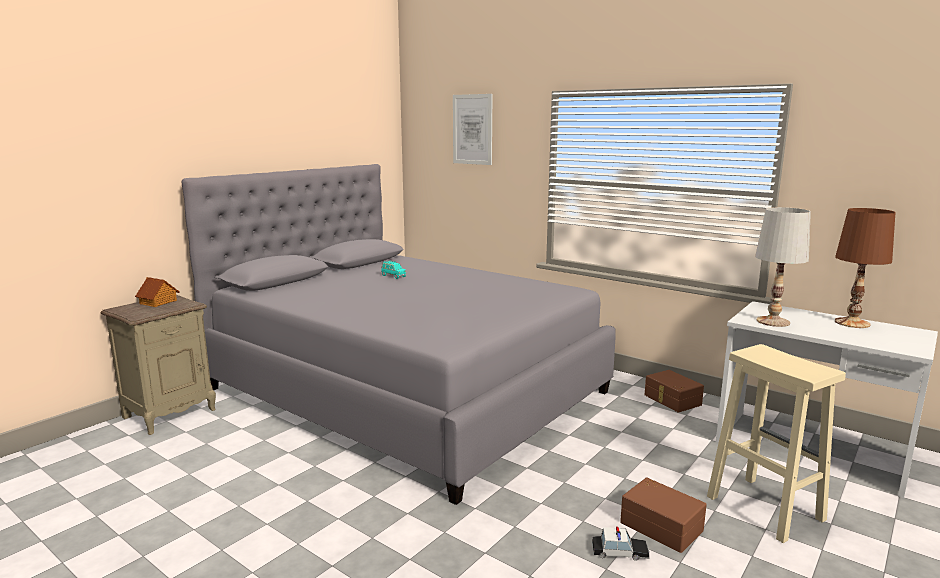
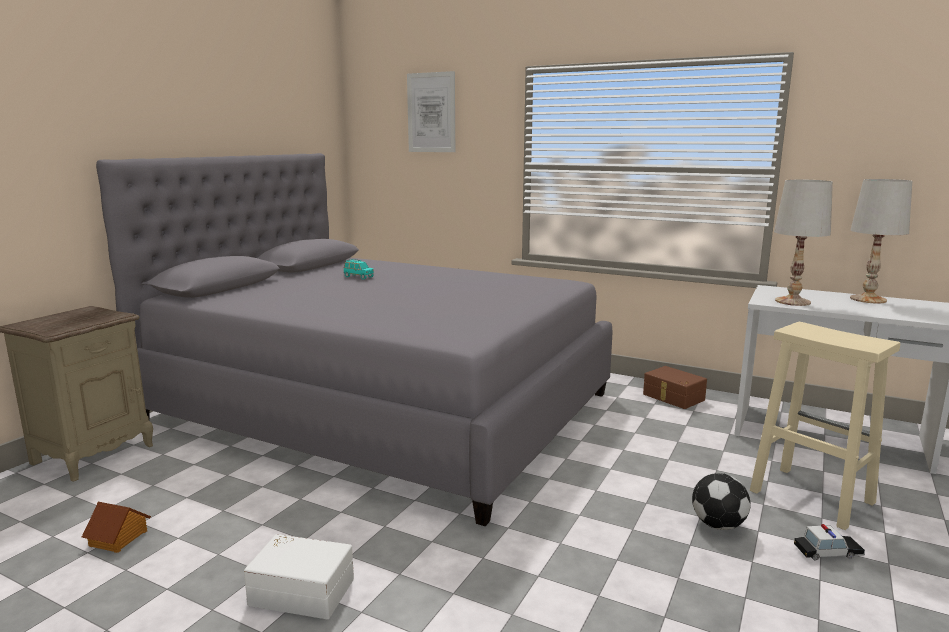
camera: 10 degrees left, 0 degrees up
toy house [135,277,179,307] -> toy house moved to [82,502,151,553]
toy car [592,527,650,561] -> toy car moved to [794,524,865,560]
brown storage box [620,478,707,553] -> football [692,473,751,530]
brown table lamp [835,208,896,328] -> white table lamp [850,179,912,303]
none -> white storage box [244,534,354,619]

